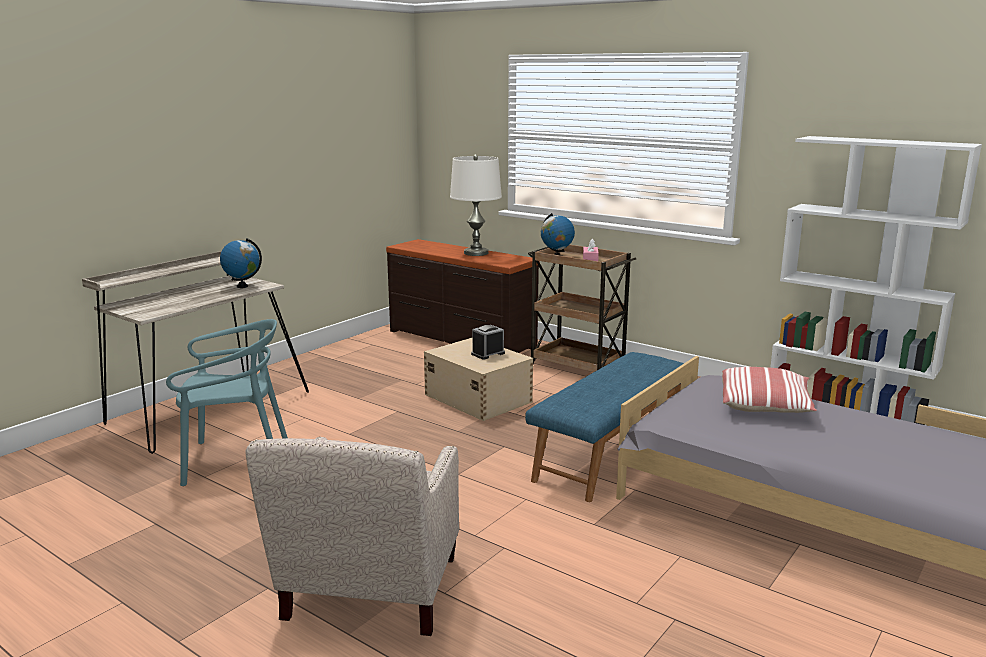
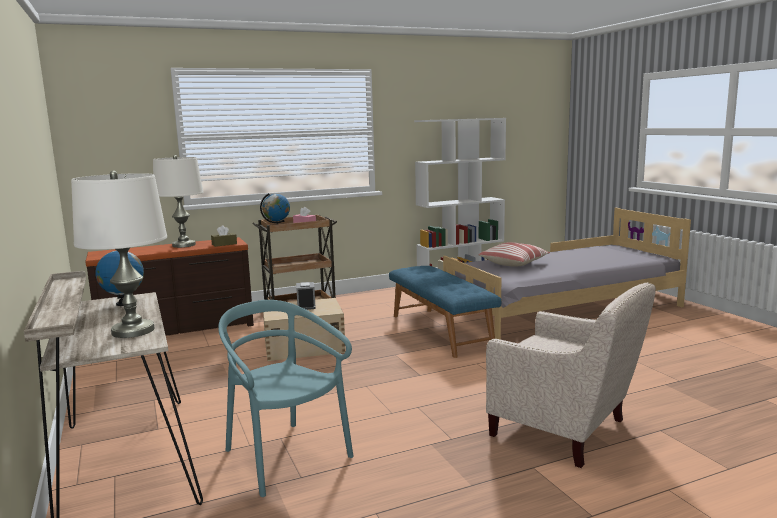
camera: 60 degrees left, 5 degrees down
turquoise chair [166,319,288,486] -> turquoise chair turned 60 degrees counterclockwise [218,300,354,497]
none -> white table lamp [71,171,167,338]
none -> brown tissue box [211,225,237,247]

